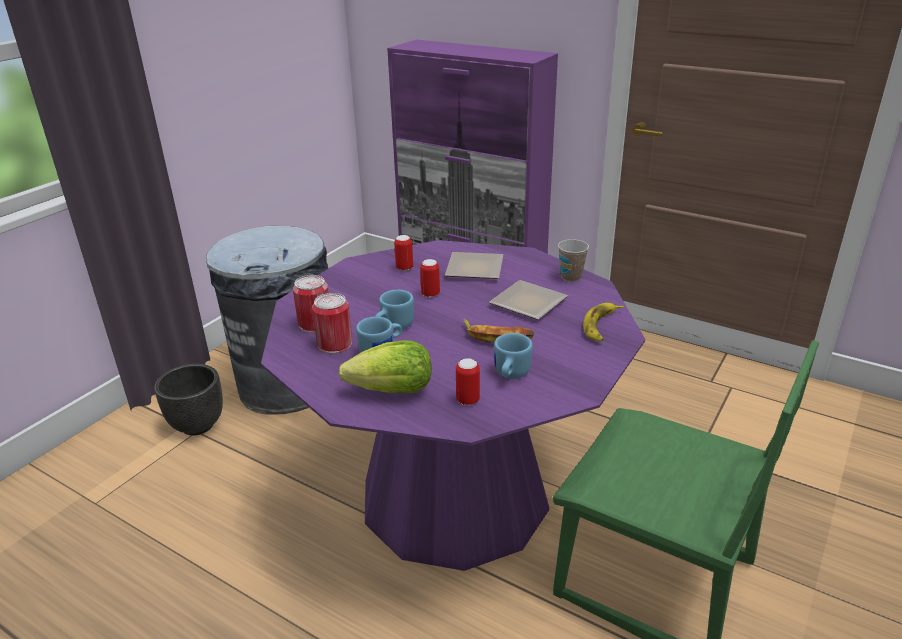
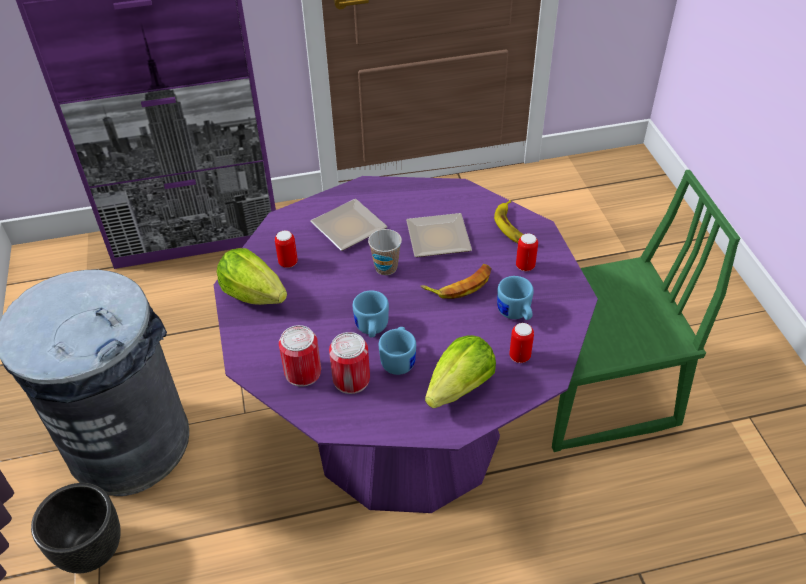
camera: 45 degrees left, 15 degrees up
can [420,259,440,298] -> can moved to [516,233,538,271]
cup [558,239,589,282] -> cup moved to [368,229,402,275]
none -> lettuce [217,248,287,305]

